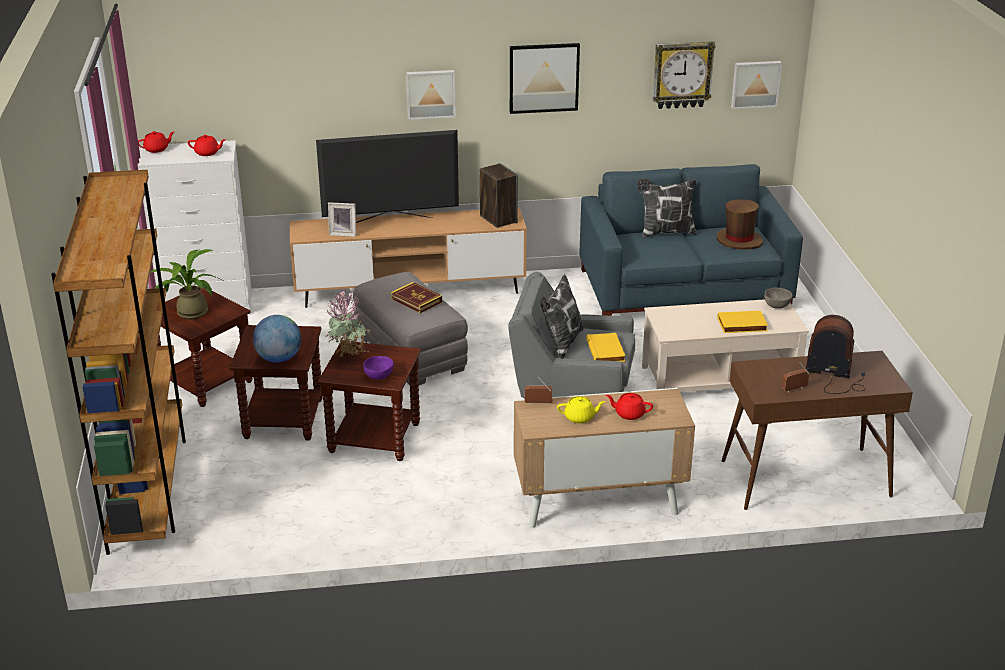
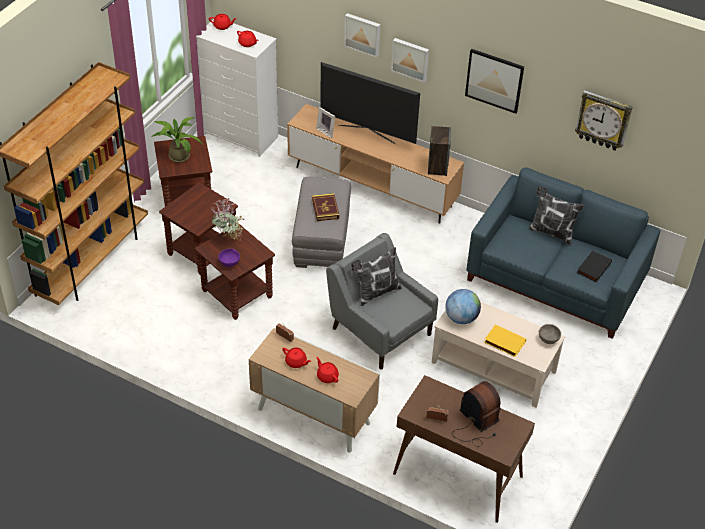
camera: 35 degrees right, 15 degrees up
globe [253,315,301,363] -> globe moved to [445,289,481,324]
yellow teapot [557,396,606,423] -> red teapot [282,348,311,368]
yellow book [586,333,625,362] -> none
brown hat [717,199,763,250] -> black book [577,250,612,282]
picture [731,61,782,109] -> picture moved to [344,13,380,58]

